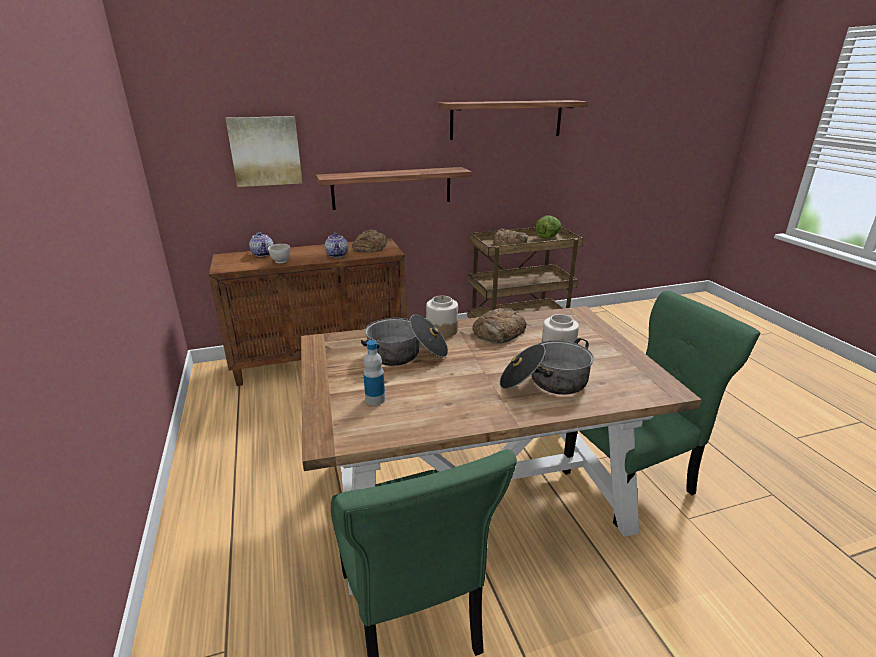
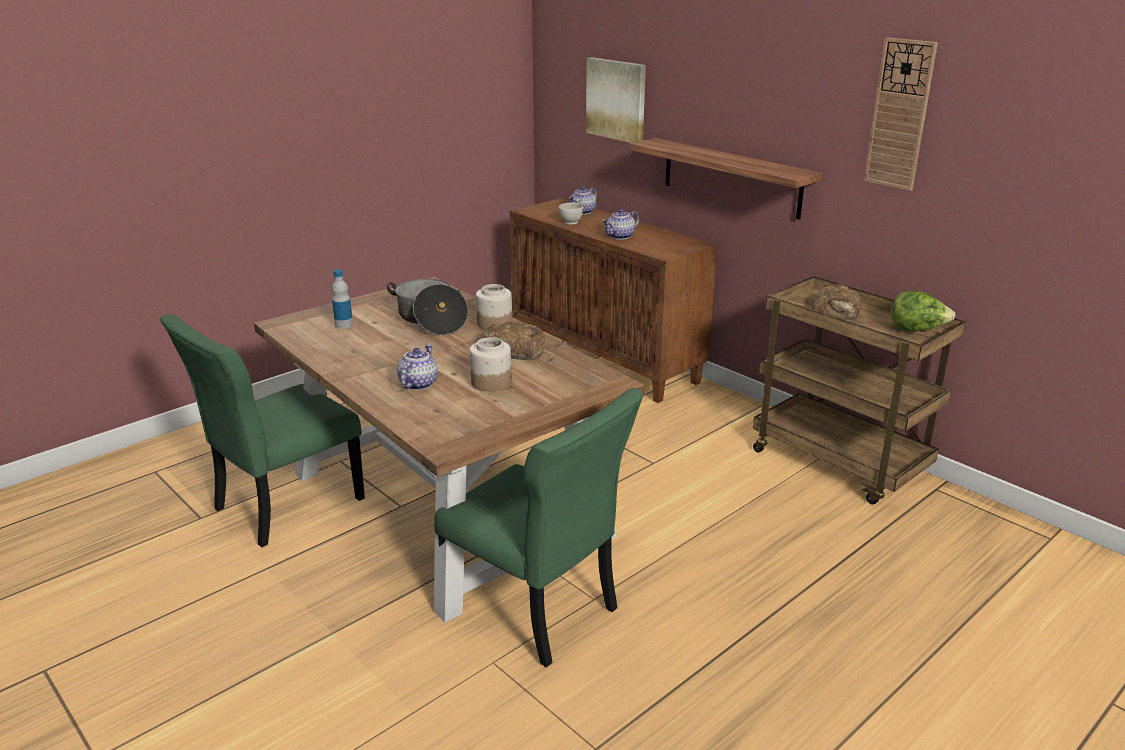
camera: 65 degrees right, 0 degrees up
bread [352,230,387,252] -> none
shelf [438,100,588,140] -> wall clock [864,37,938,191]
cooking pot [500,338,594,395] -> teapot [397,345,438,390]

